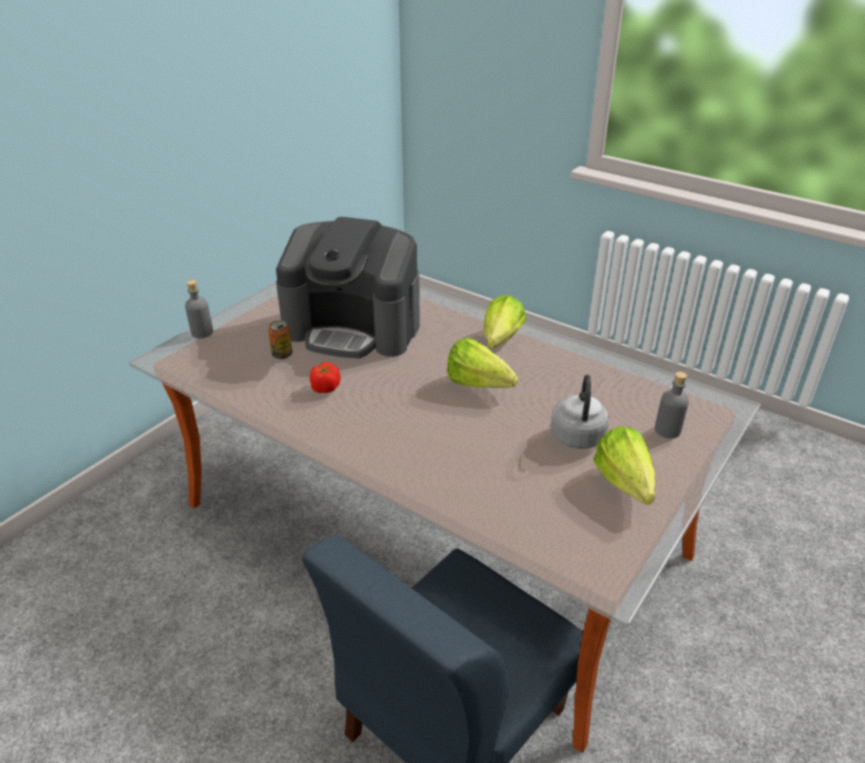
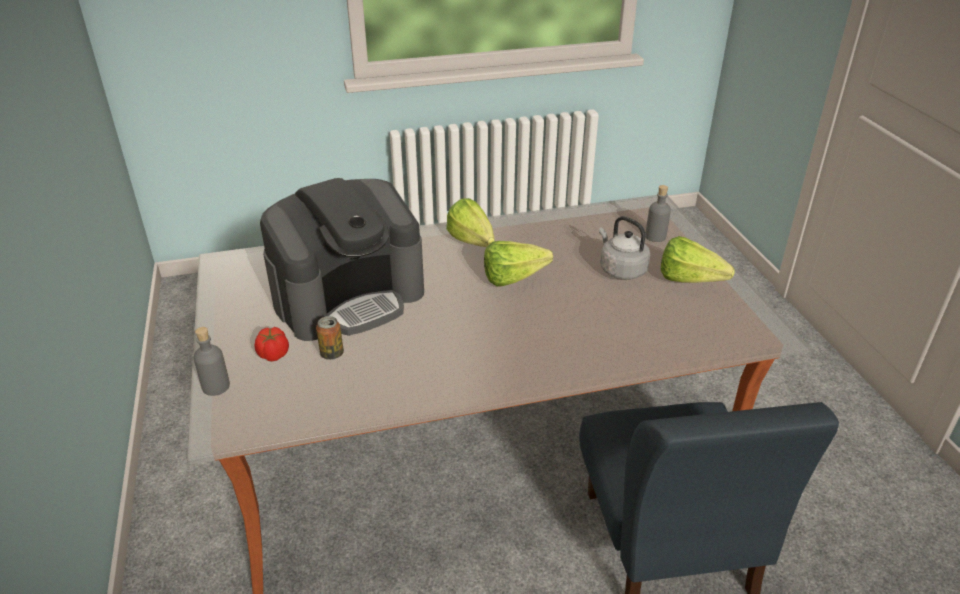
camera: 50 degrees left, 0 degrees up
tomato [310,362,340,393] -> tomato moved to [254,327,289,361]

